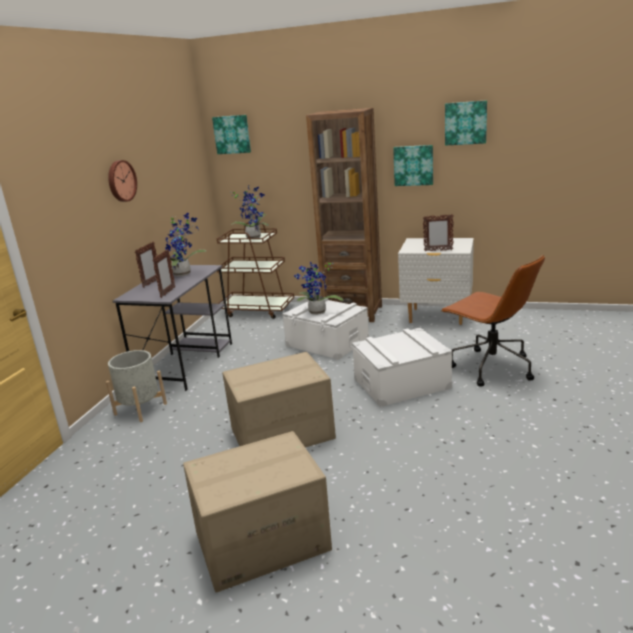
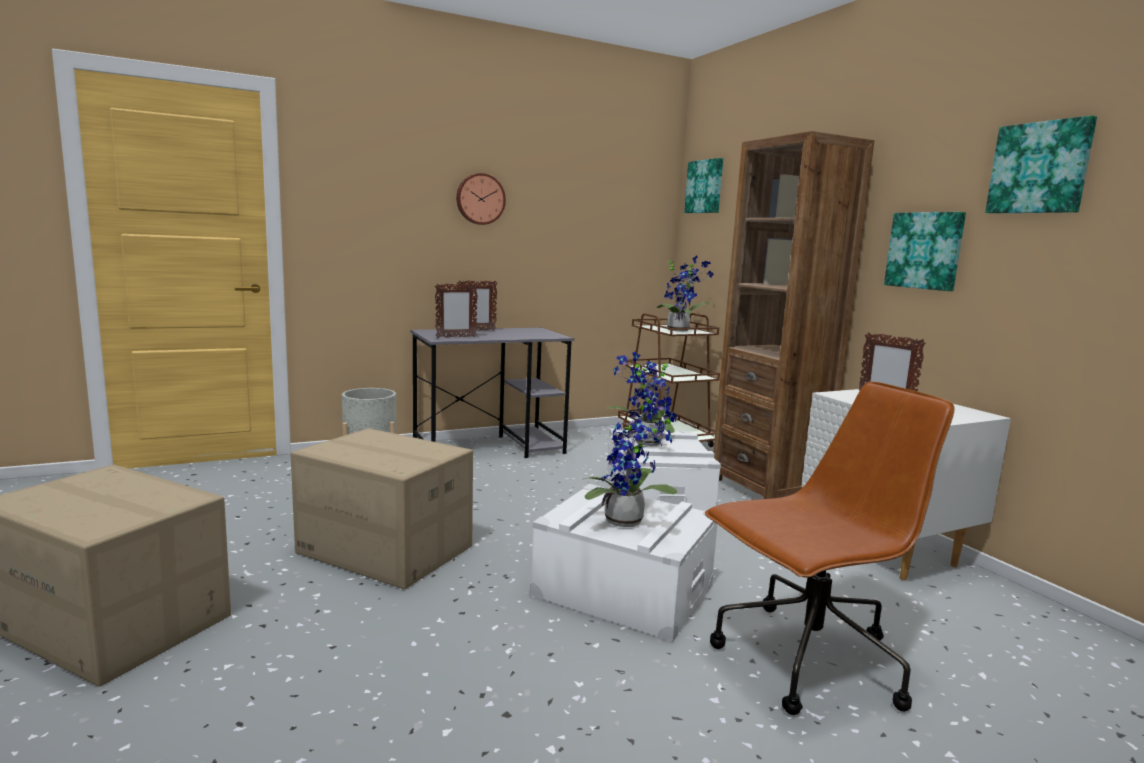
camera: 45 degrees right, 10 degrees down
potted plant [165,213,206,277] -> potted plant moved to [584,396,678,527]
brown office chair [440,255,545,386] -> brown office chair turned 120 degrees counterclockwise [705,381,955,715]

